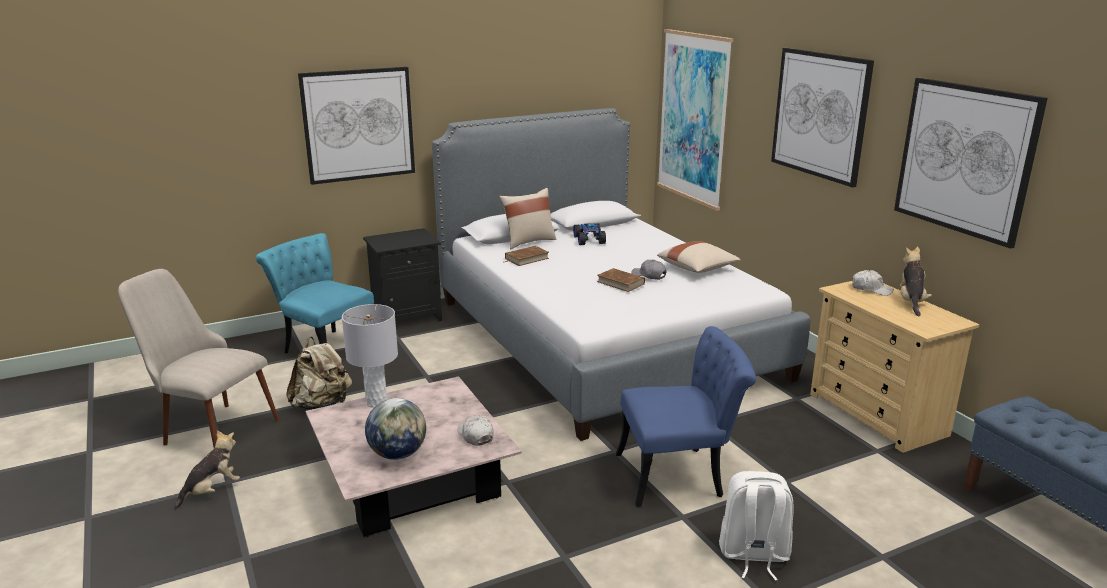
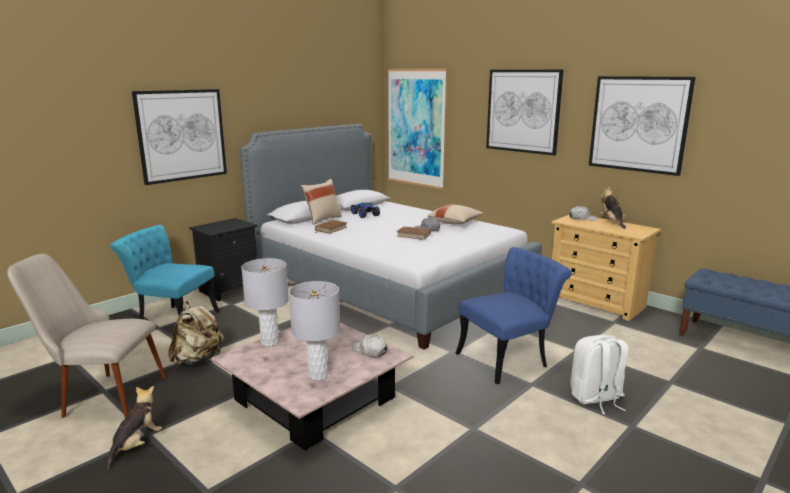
camera: 20 degrees left, 5 degrees down
globe [365,398,426,460] -> grey table lamp [289,281,340,380]

